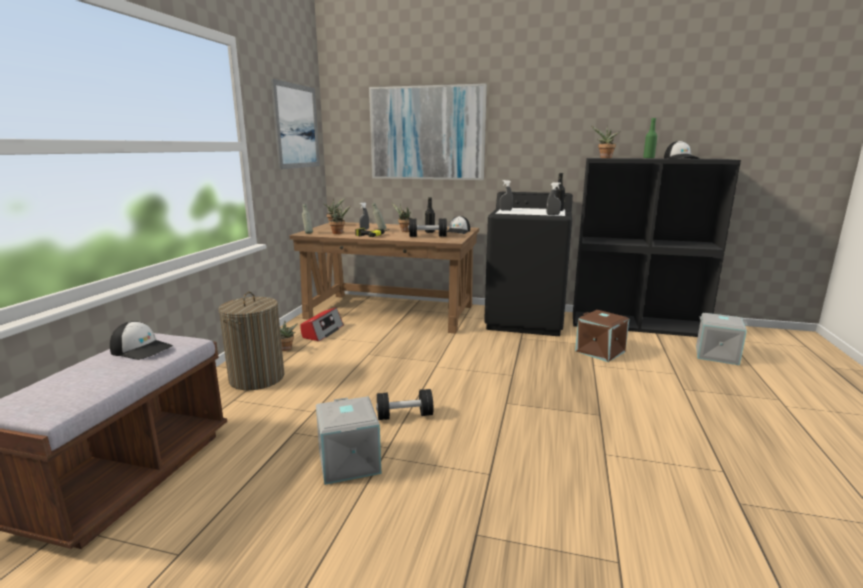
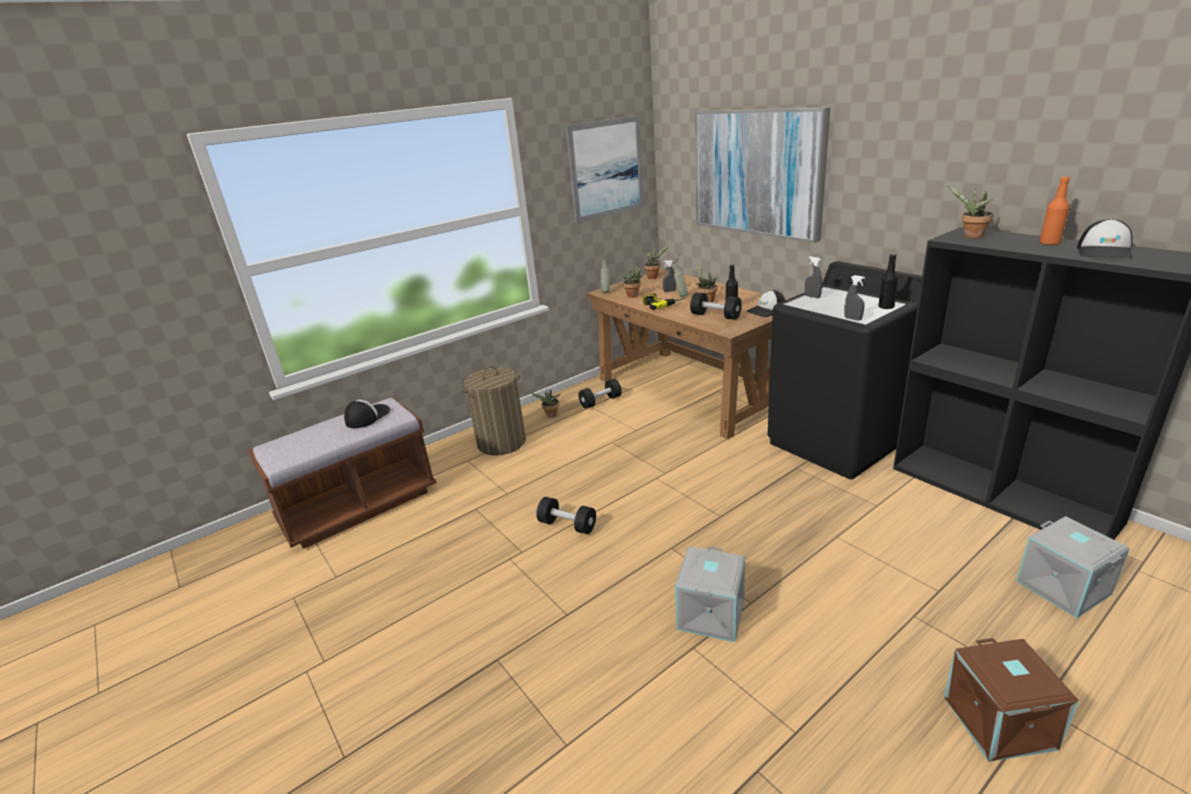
camera: 40 degrees right, 10 degrees up
cap [110,321,173,360] -> cap turned 120 degrees counterclockwise [344,400,390,428]
radio [300,307,344,342] -> black dumbbell [578,379,622,409]
grey storage box [316,396,381,485] -> grey storage box moved to [675,547,745,642]
brown storage box [575,310,629,362] -> brown storage box moved to [944,638,1079,762]
green bottle [643,118,657,158] -> orange bottle [1039,176,1070,245]

